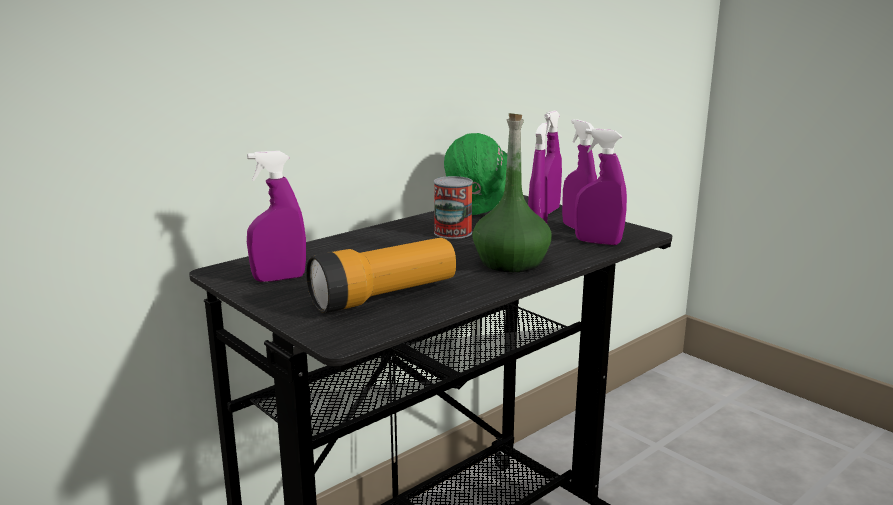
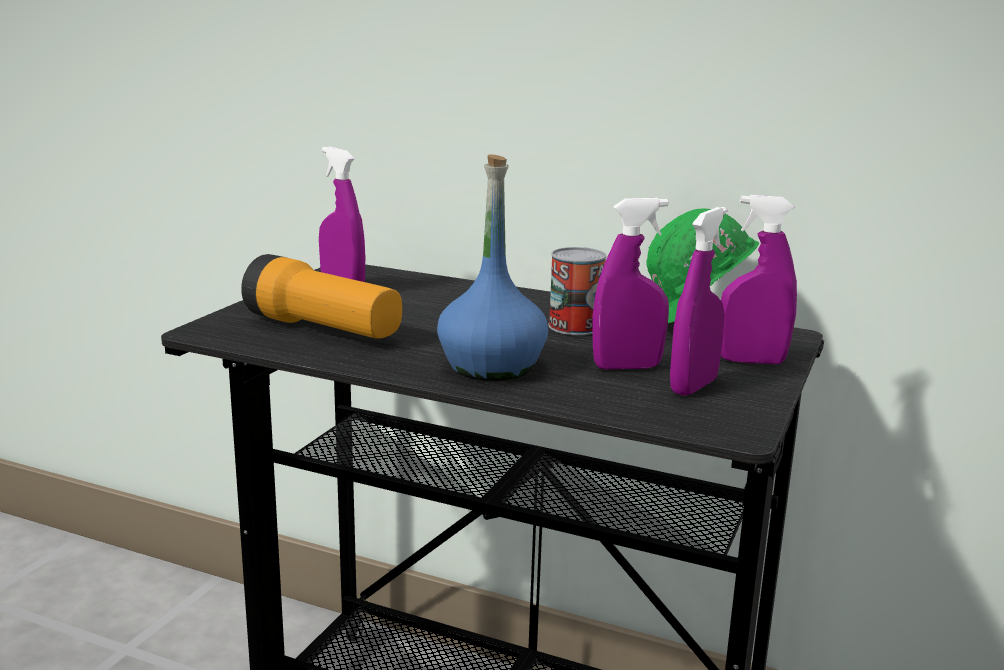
camera: 65 degrees right, 0 degrees up
green bottle [472,113,552,272] -> blue bottle [437,154,548,381]
purple spray bottle [575,128,627,245] -> none

